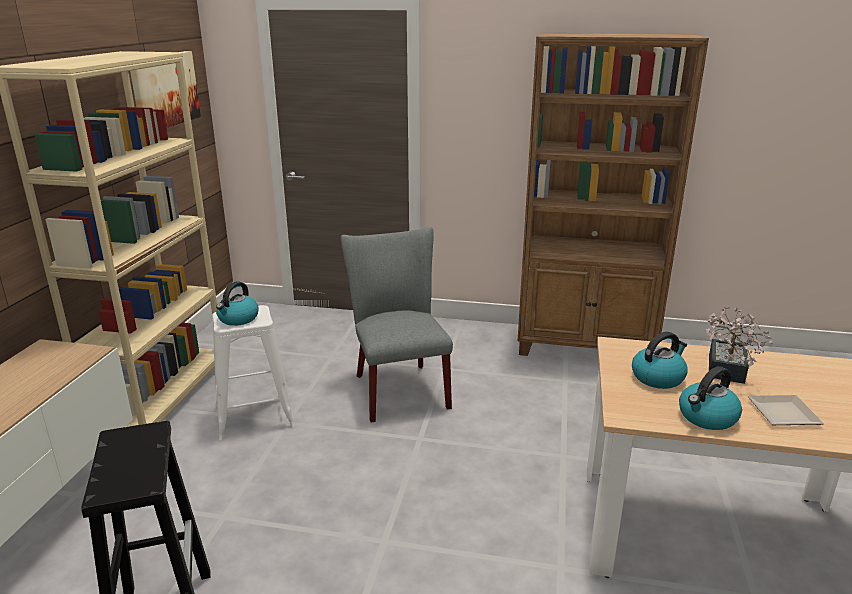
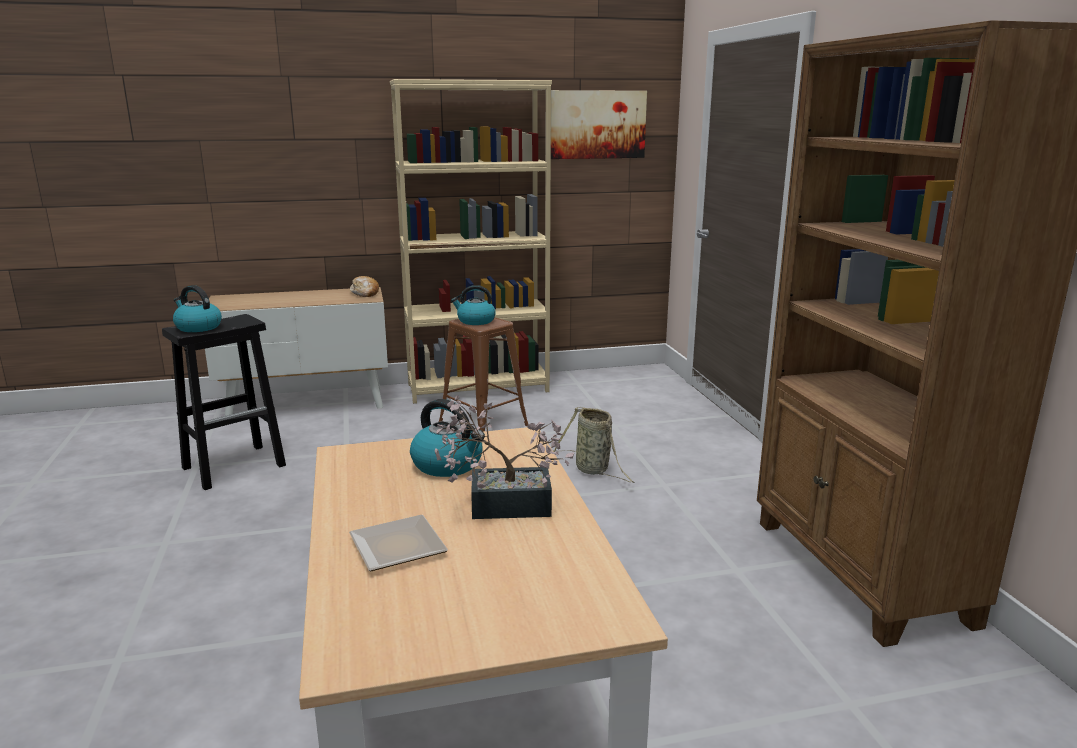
camera: 65 degrees right, 5 degrees down
white stool [212,305,295,440] -> brown stool [439,317,528,431]
grey chair [341,227,453,422] -> basket [553,407,635,483]
kettle [679,366,742,430] -> kettle moved to [173,285,222,332]
none -> bread [350,276,379,297]

